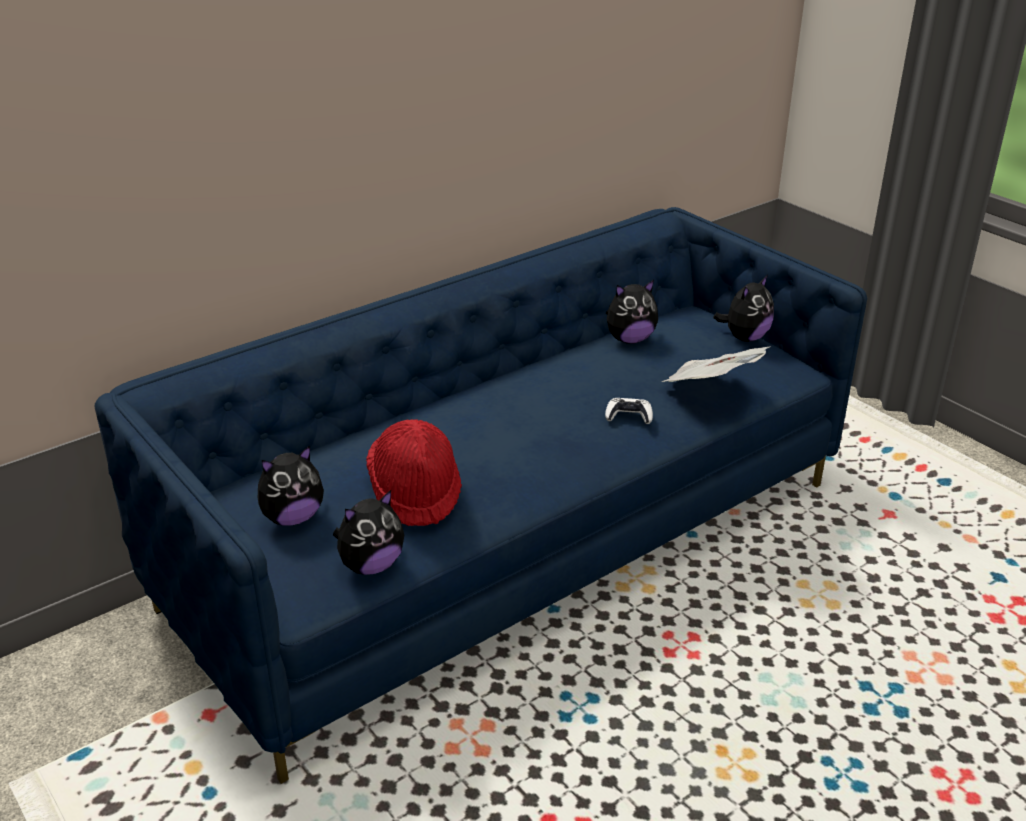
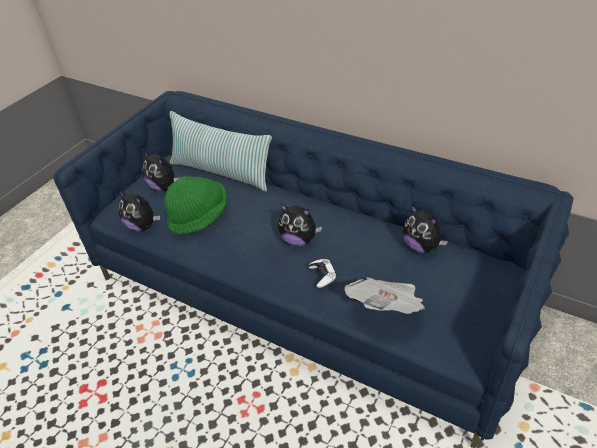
camera: 70 degrees right, 10 degrees up
red hat [366,419,462,526] -> green hat [165,176,227,234]
plush toy [713,275,774,342] -> plush toy moved to [278,204,322,246]
none -> pillow [170,111,272,191]

